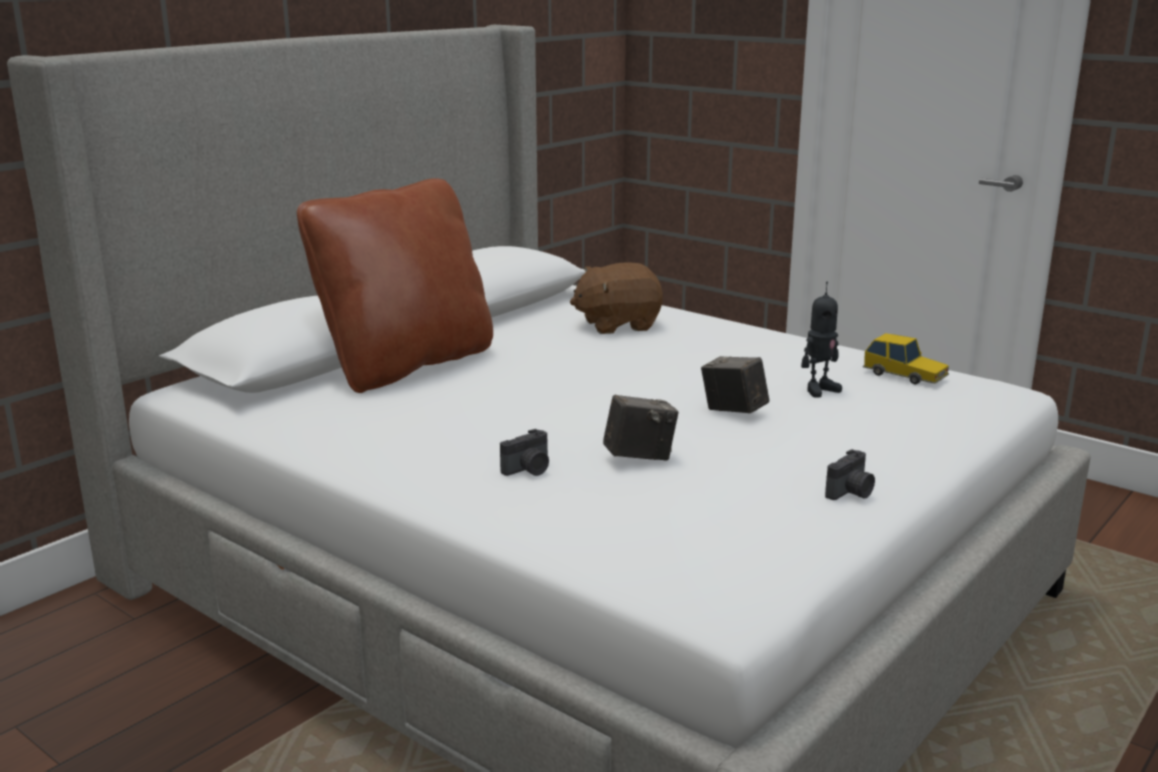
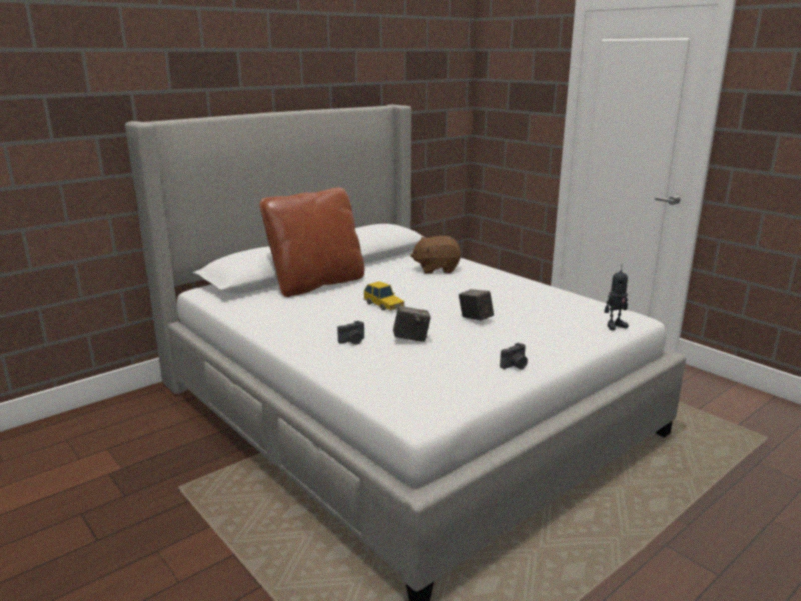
camera: 10 degrees right, 0 degrees up
toy robot [801,282,842,398] -> toy robot moved to [604,264,629,330]
toy car [863,333,949,384] -> toy car moved to [364,281,405,311]

